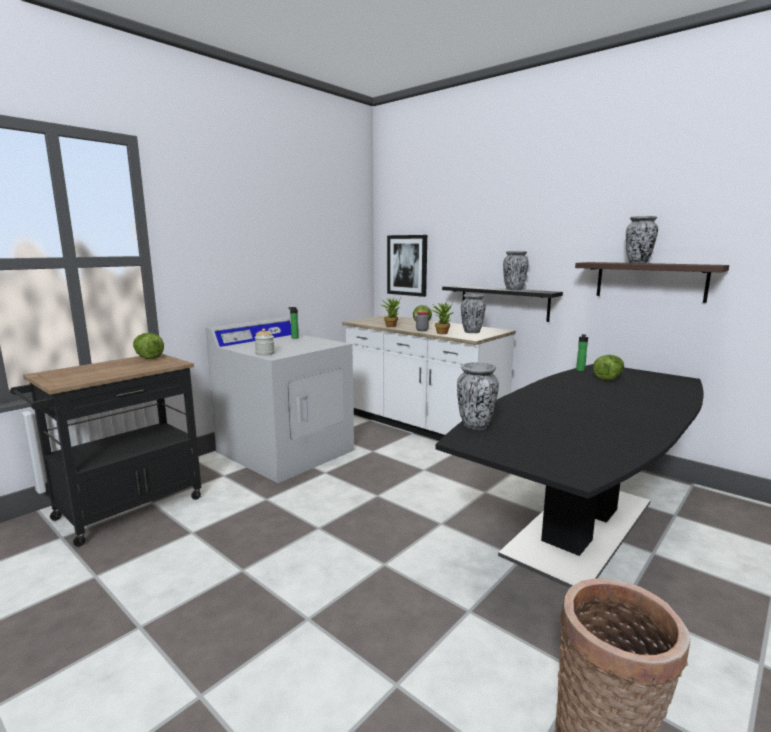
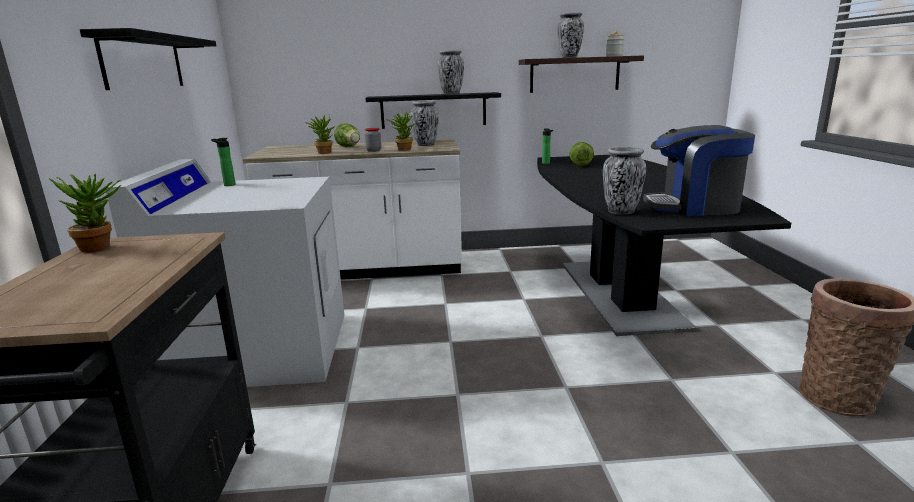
camera: 45 degrees left, 5 degrees up
lettuce [133,333,164,359] -> potted plant [50,174,121,253]
jar [254,329,275,356] -> jar moved to [606,31,624,57]
picture [387,235,427,297] -> none
none -> black shelf [80,28,216,90]
none -> coffee machine [643,125,755,216]

